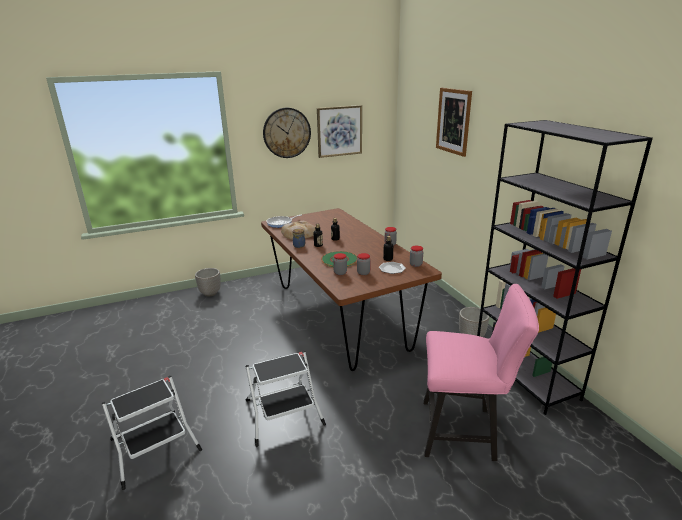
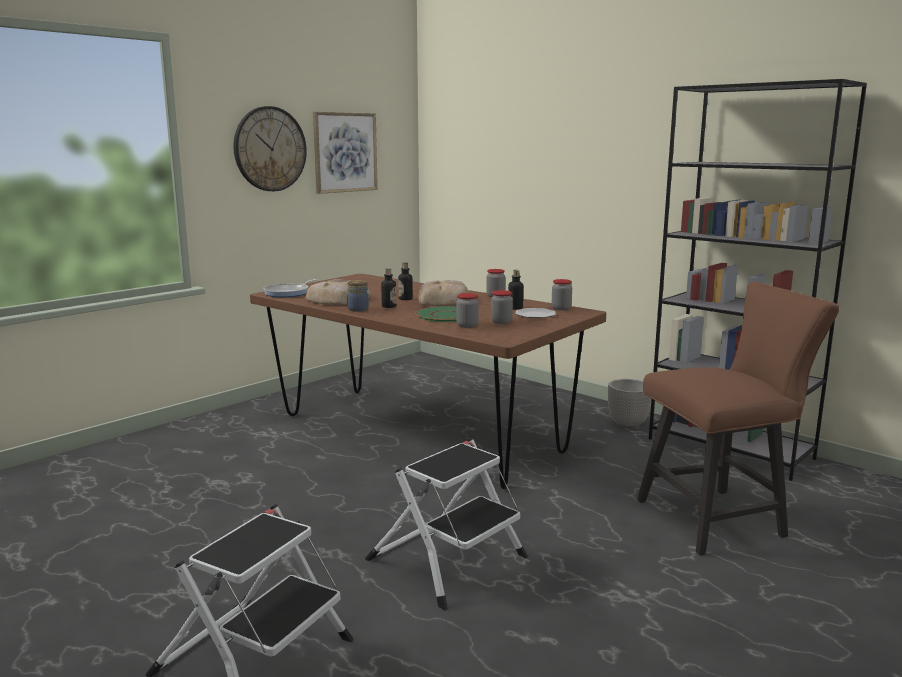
camera: 25 degrees left, 10 degrees down
planter [195,268,221,296] -> none
pink chair [423,284,539,461] -> brown chair [637,281,840,556]
picture [436,88,472,157] -> none
none -> bread [418,280,469,306]

